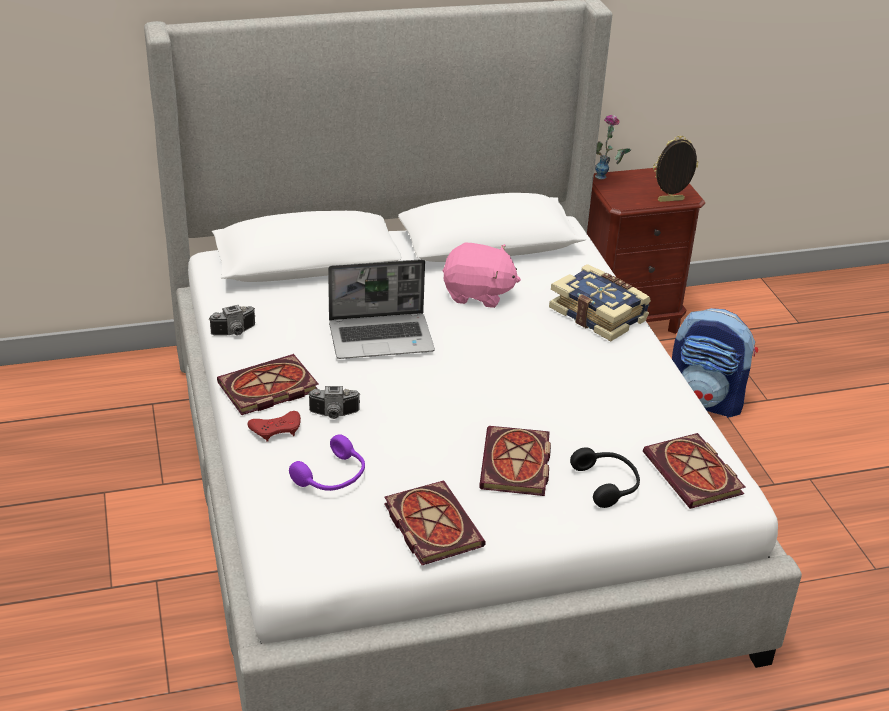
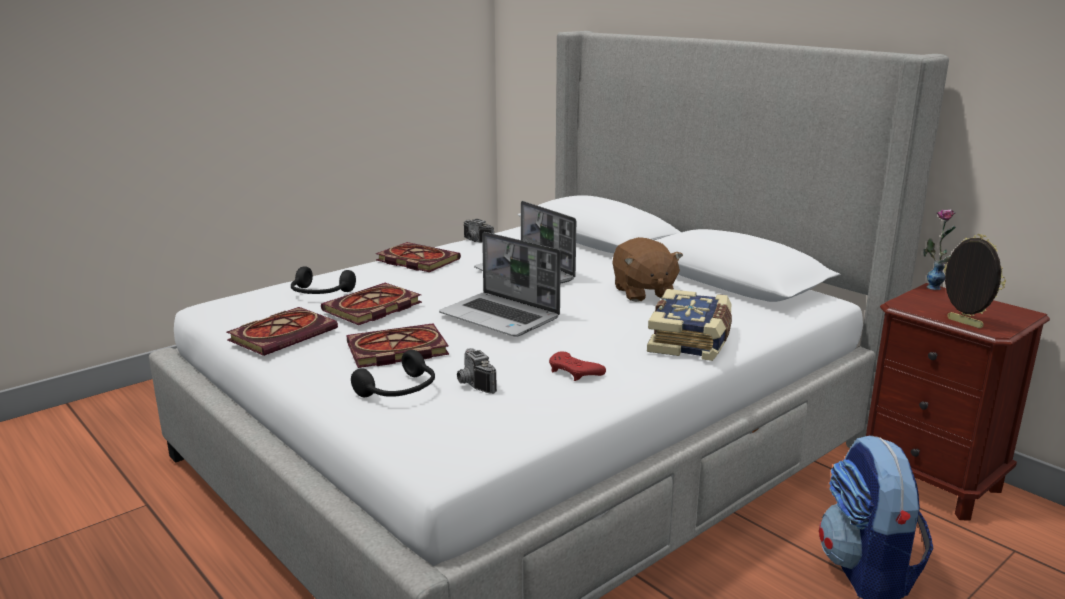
camera: 65 degrees right, 15 degrees down
red game controller [248,411,301,442] -> red game controller moved to [549,351,606,381]
purple headphones [289,434,365,491] -> black headphones [291,266,356,294]
camera [308,386,360,419] -> camera moved to [457,348,497,394]
pink plush toy [443,243,521,308] -> brown plush toy [613,237,683,302]
book [643,433,746,509] -> book moved to [321,283,422,325]
none -> laptop [439,232,561,336]

